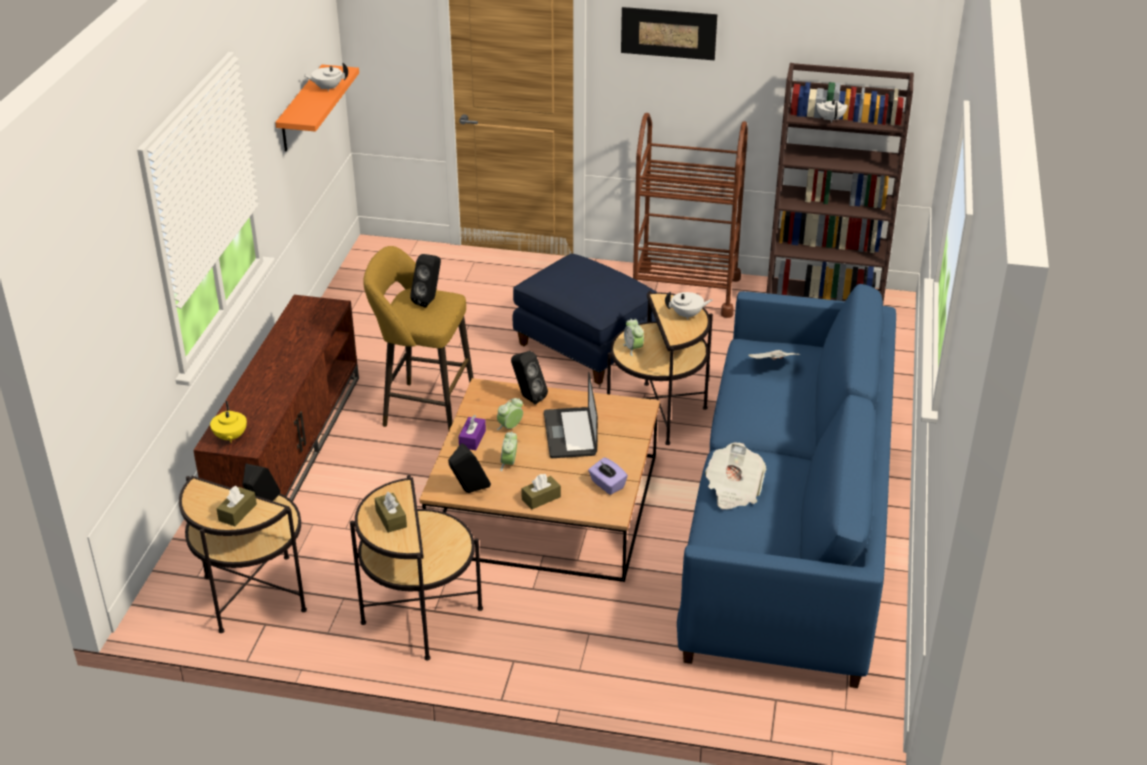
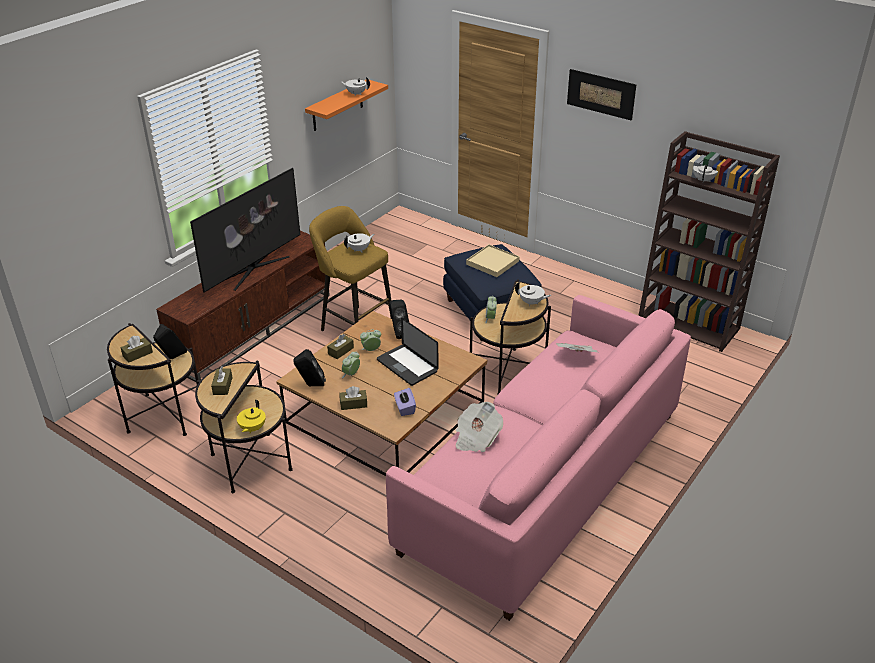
camera: 25 degrees right, 0 degrees up
yellow teapot [210,401,247,443] -> yellow teapot moved to [237,400,266,433]
black speaker [410,254,441,308] -> white teapot [344,233,374,252]
purple tissue box [458,415,486,450] -> brown tissue box [327,334,354,359]
laptop [544,371,598,458] -> laptop turned 60 degrees counterclockwise [377,318,438,386]
brown cart [633,113,748,318] -> none
blue sofa [677,284,896,688] -> pink sofa [386,295,691,621]
none -> television [190,168,300,292]
none -> beige tray [466,244,519,277]

